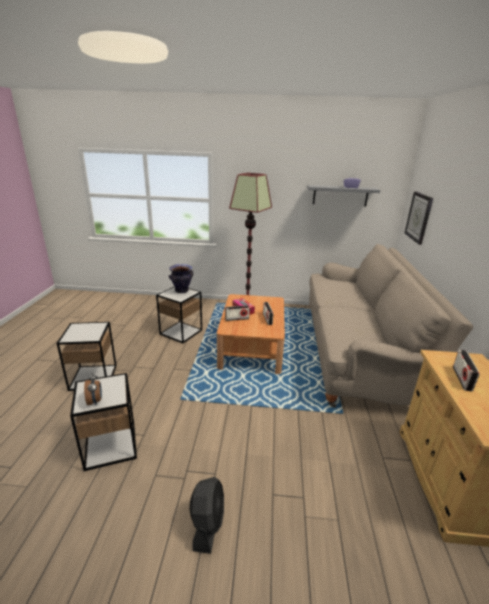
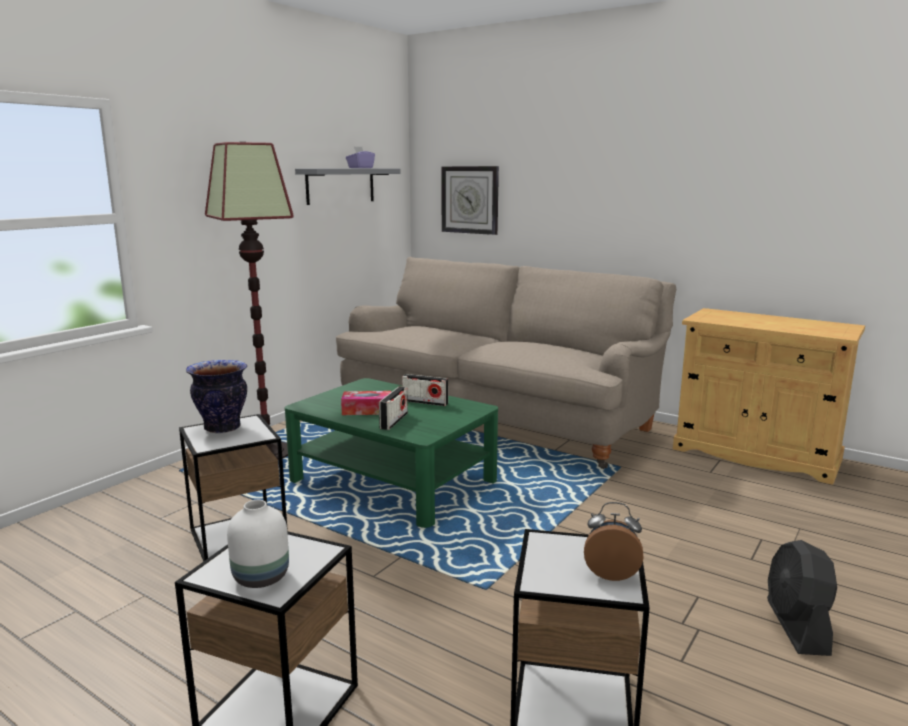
camera: 60 degrees left, 10 degrees down
black fan [190,477,224,554] -> black fan turned 120 degrees counterclockwise [767,540,837,656]
brown coffee table [217,294,285,374] -> green coffee table [285,378,498,528]
radio [453,350,480,391] -> none
none -> white vase [227,500,289,588]

